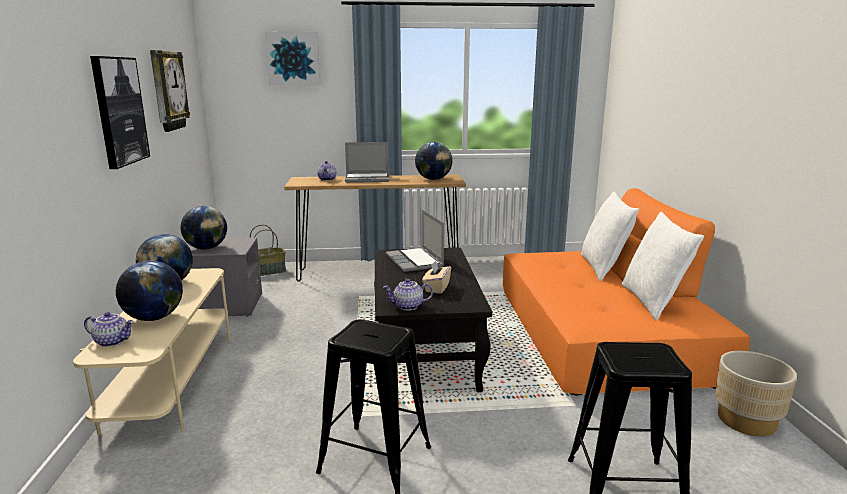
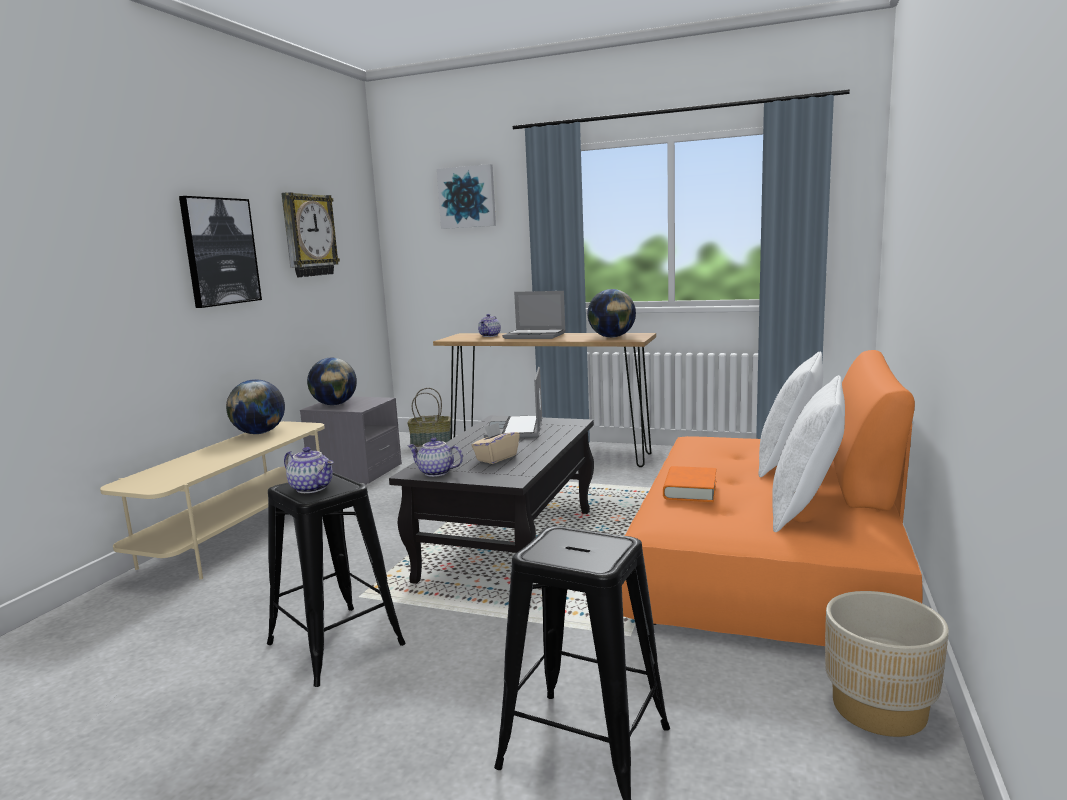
camera: 25 degrees right, 5 degrees down
teapot [84,312,134,347] -> teapot moved to [284,447,334,493]
globe [116,261,183,321] -> none
none -> orange book [663,466,716,502]

